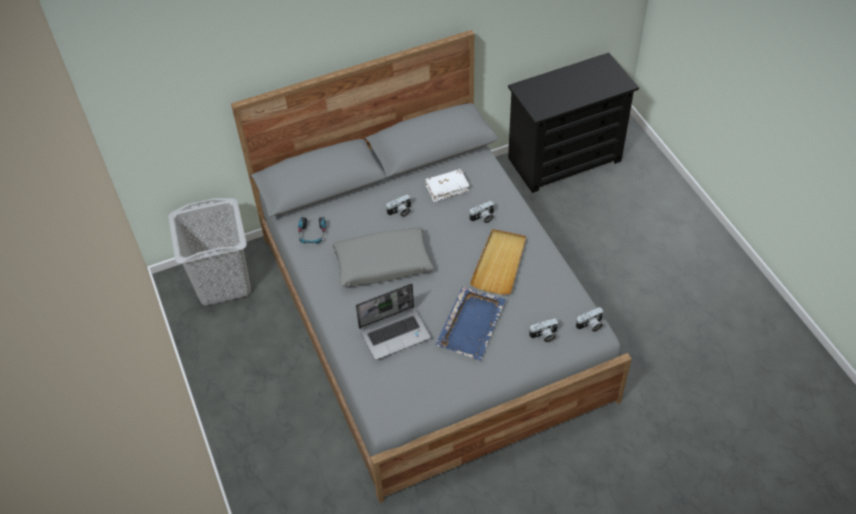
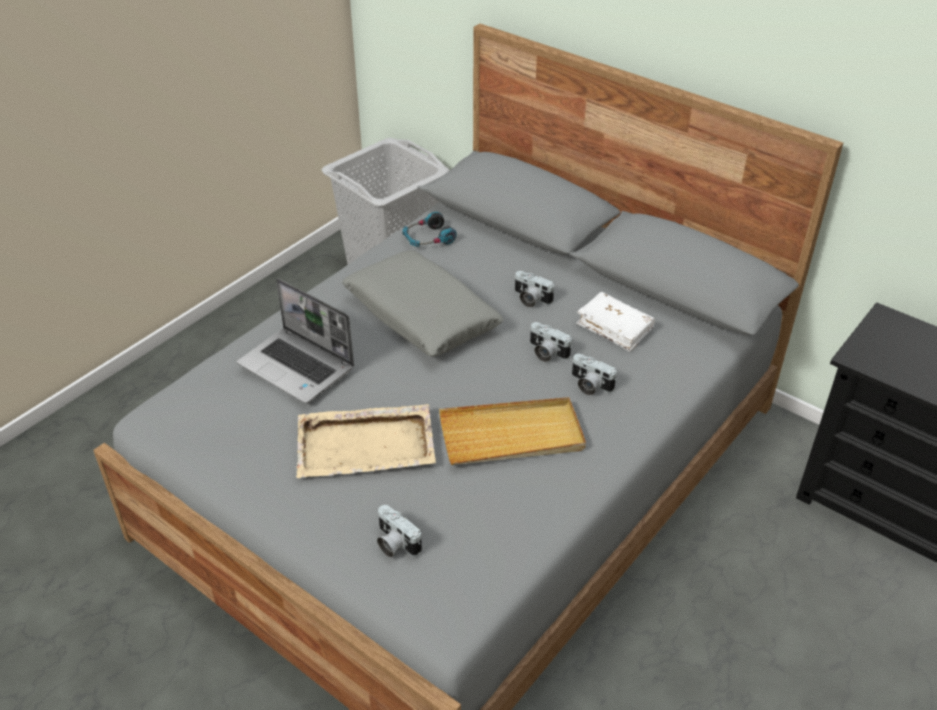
camera: 60 degrees right, 10 degrees down
blue tray [436,286,506,361] -> beige tray [296,404,436,479]
camera [576,307,603,332] -> camera moved to [530,322,572,362]

